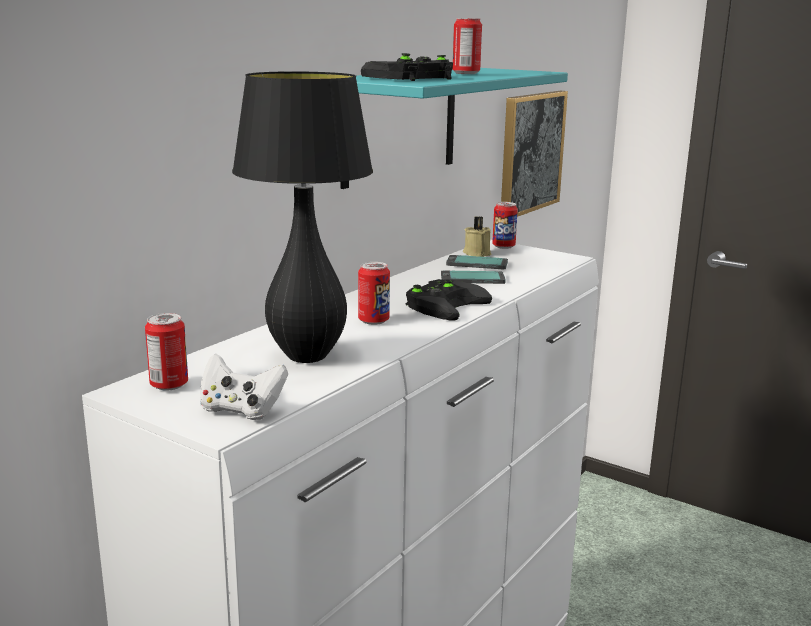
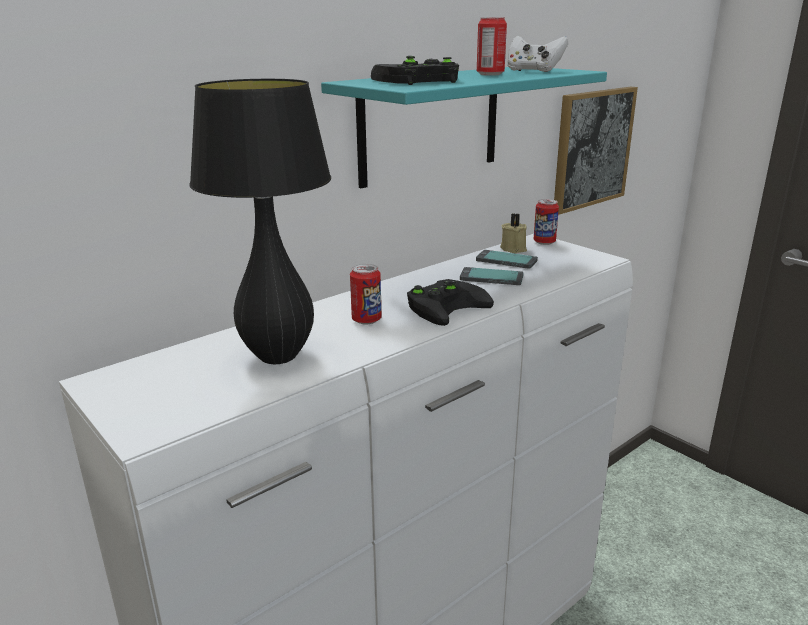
camera: 15 degrees right, 5 degrees up
can [145,313,188,391] -> none
white game controller [200,353,288,420] -> white game controller moved to [508,36,568,72]

